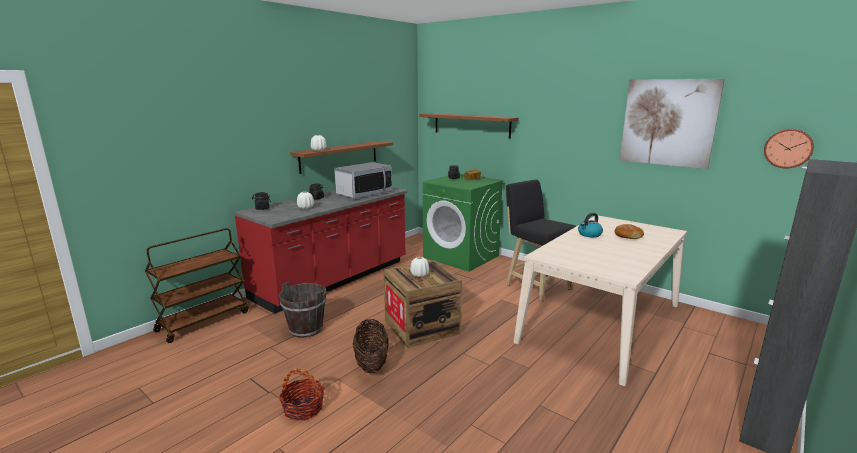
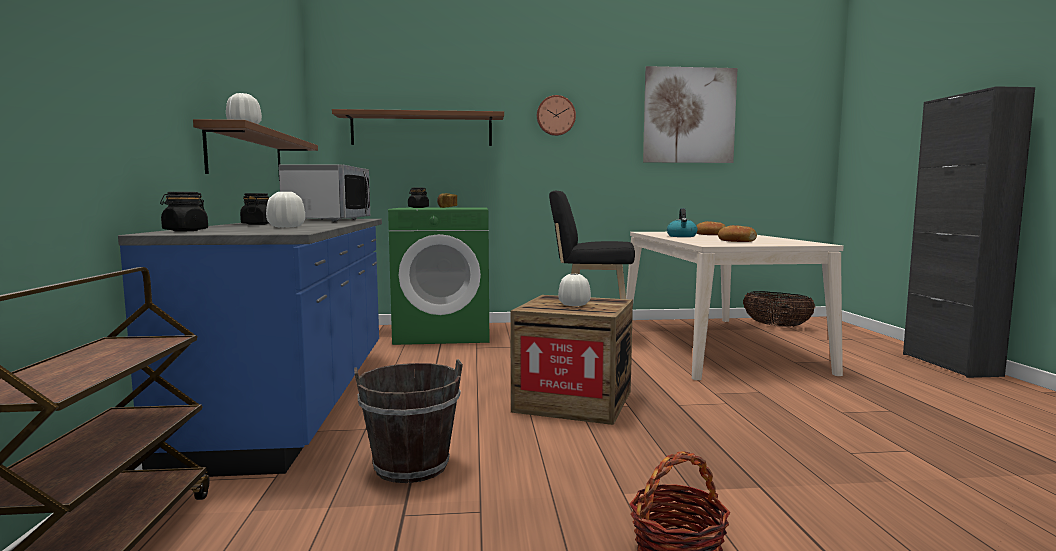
camera: 45 degrees left, 10 degrees down
red counter [234,187,407,314] -> blue counter [118,219,382,477]
basket [353,319,389,373] -> basket moved to [743,291,815,327]
wall clock [764,129,814,168] -> wall clock moved to [537,95,576,136]
none -> bread [718,225,757,242]

